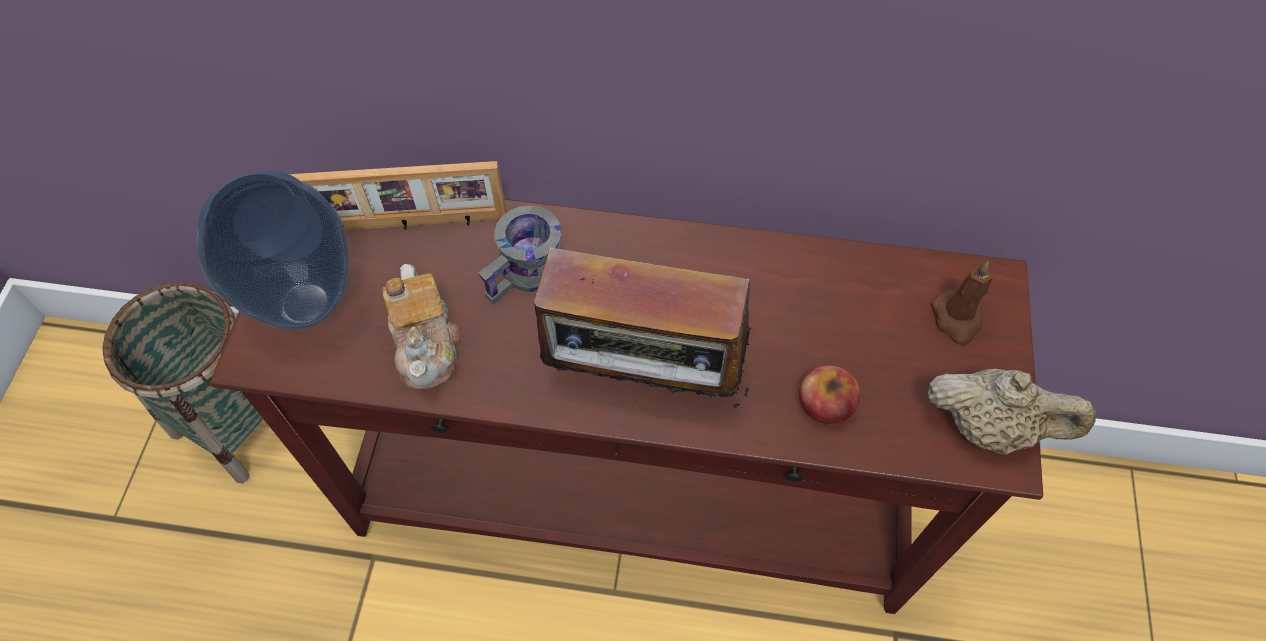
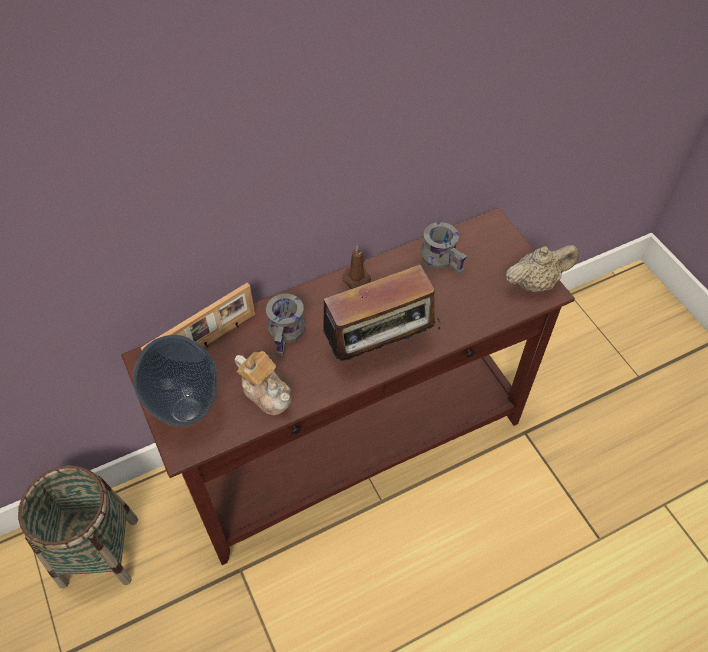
camera: 35 degrees left, 5 degrees down
apple [799,365,861,424] -> none
brown candle [931,262,993,345] -> brown candle moved to [342,246,371,289]
none -> grey mug [421,222,467,275]

